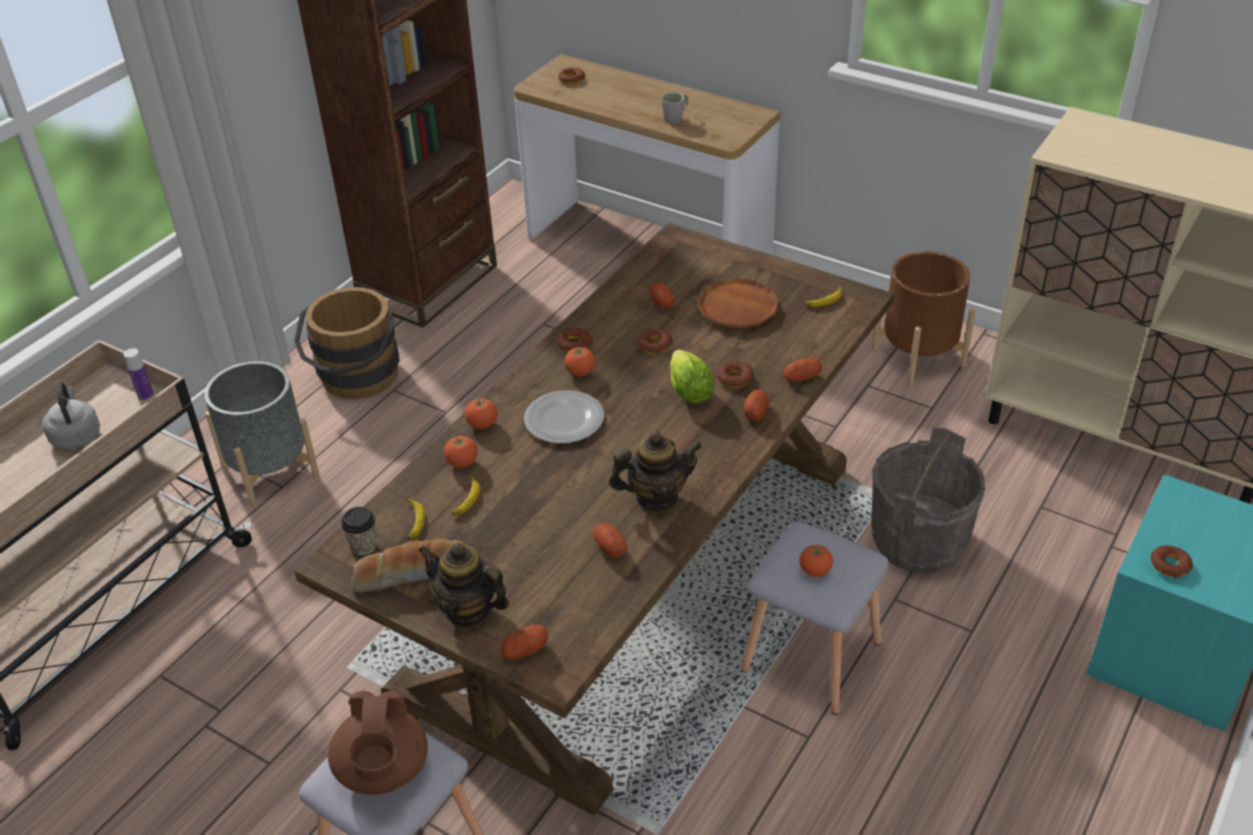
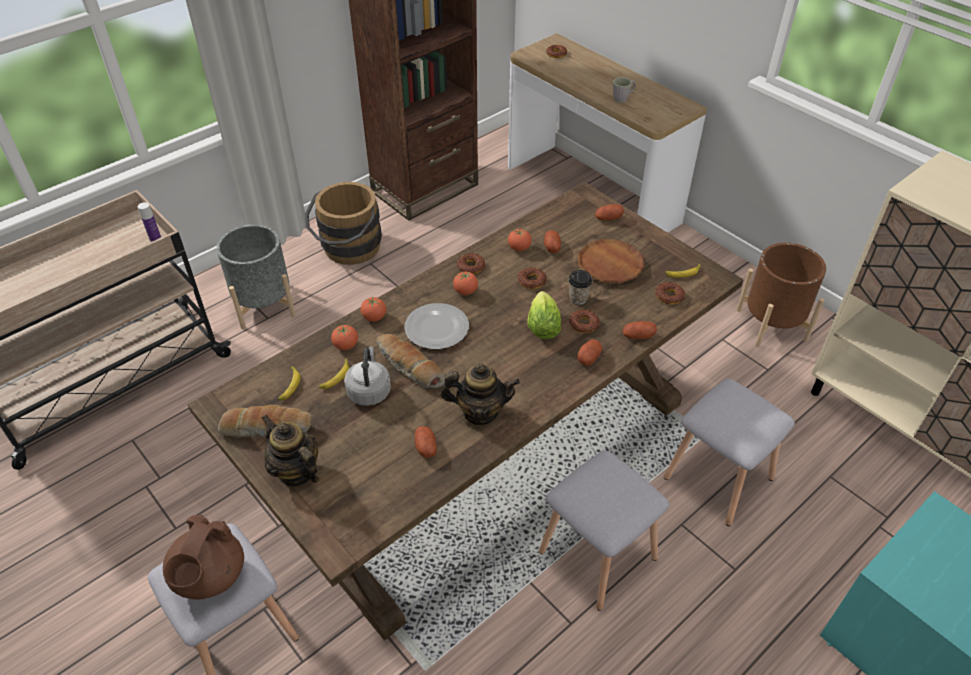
camera: 15 degrees right, 5 degrees up
grey kettle [42,383,100,450] -> grey kettle moved to [344,346,391,406]
cup [341,507,377,555] -> cup moved to [568,270,592,305]
potato [501,624,548,659] -> potato moved to [595,204,624,220]
tomato [799,545,833,577] -> tomato moved to [508,229,531,251]
grey bucket [871,428,986,573] -> grey stool [664,379,795,526]
donut [1151,545,1193,578] -> donut moved to [655,282,685,304]
none -> bread [376,334,445,388]

